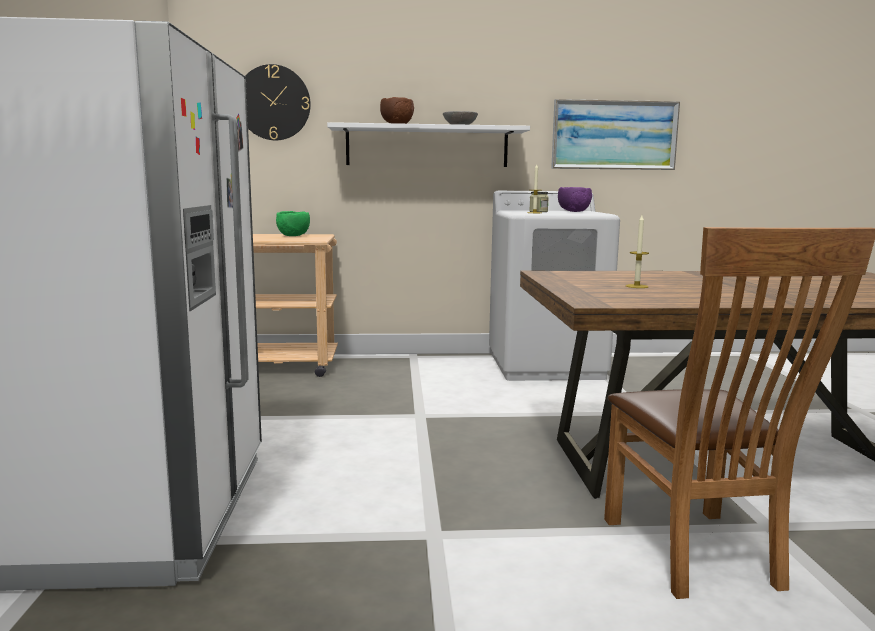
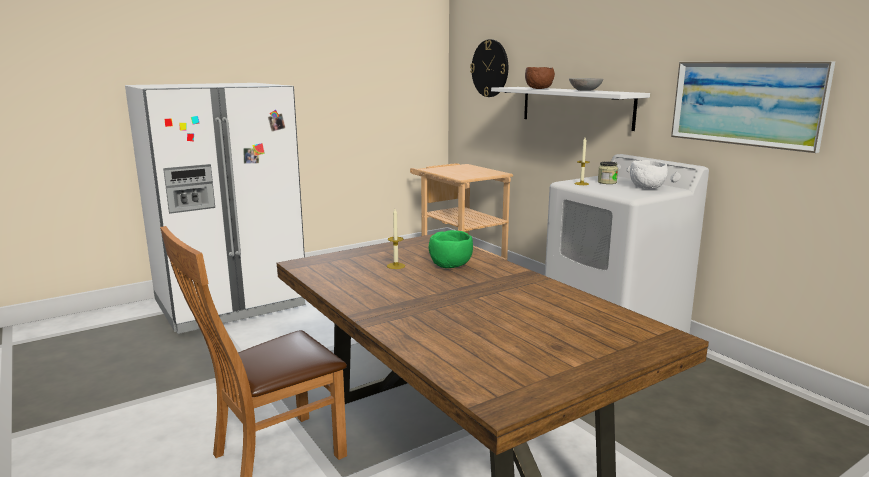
camera: 60 degrees right, 5 degrees up
green bowl [276,211,310,236] -> green bowl moved to [429,230,473,268]
purple bowl [558,187,592,212] -> white bowl [630,160,668,189]

